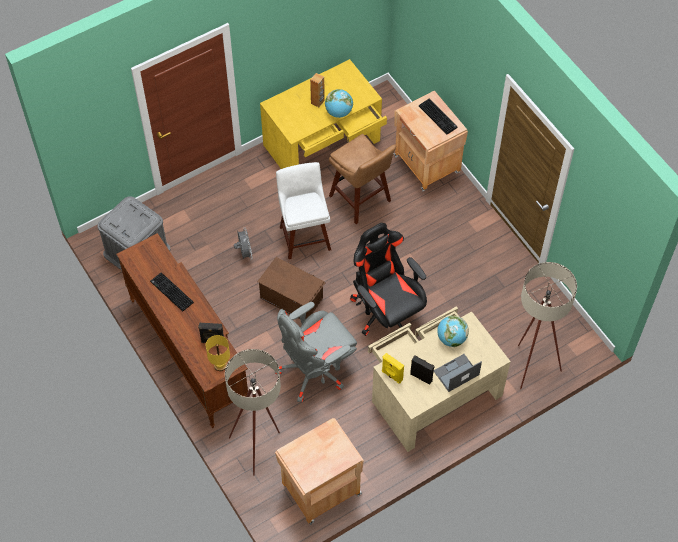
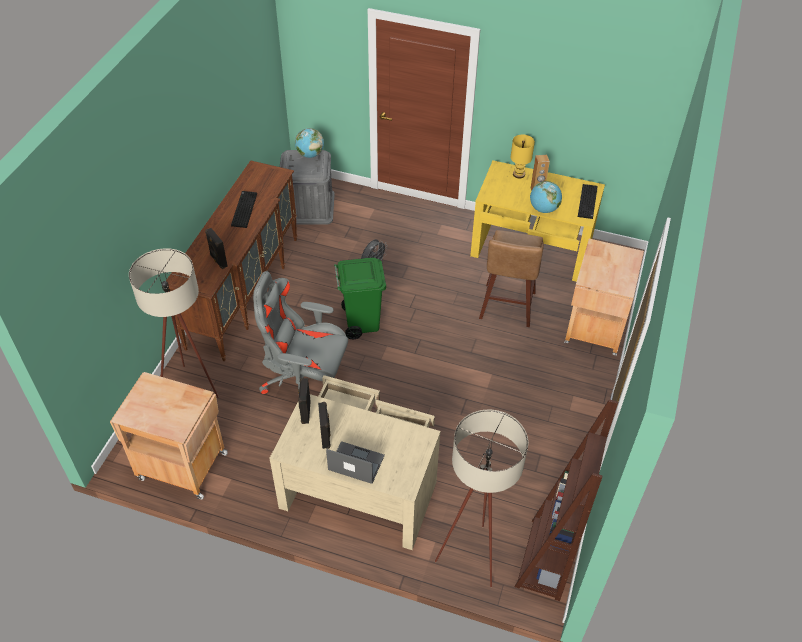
camera: 50 degrees right, 10 degrees down
yellow table lamp [206,335,230,371] -> yellow table lamp moved to [511,134,535,178]
brown storage box [257,257,326,320] -> green trash can [334,258,386,339]
white chair [276,162,331,259] -> none
black office chair [350,223,427,336] -> none
yellow speaker [382,353,404,384] -> black speaker [298,378,311,424]
keyboard [419,99,457,134] -> keyboard moved to [578,184,598,219]
globe [437,315,469,347] -> globe moved to [295,128,324,158]
none -> brown bookcase [515,399,618,601]

